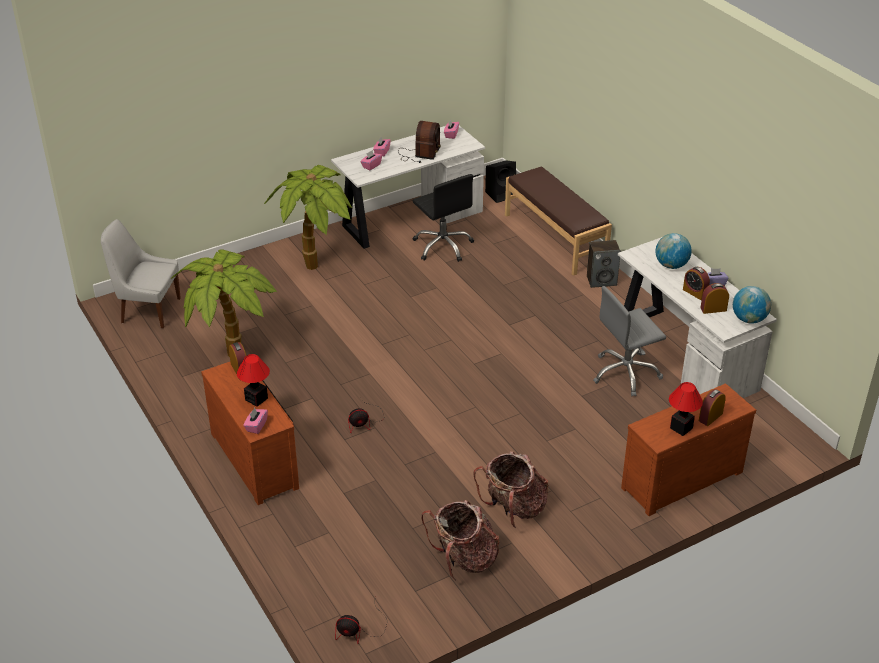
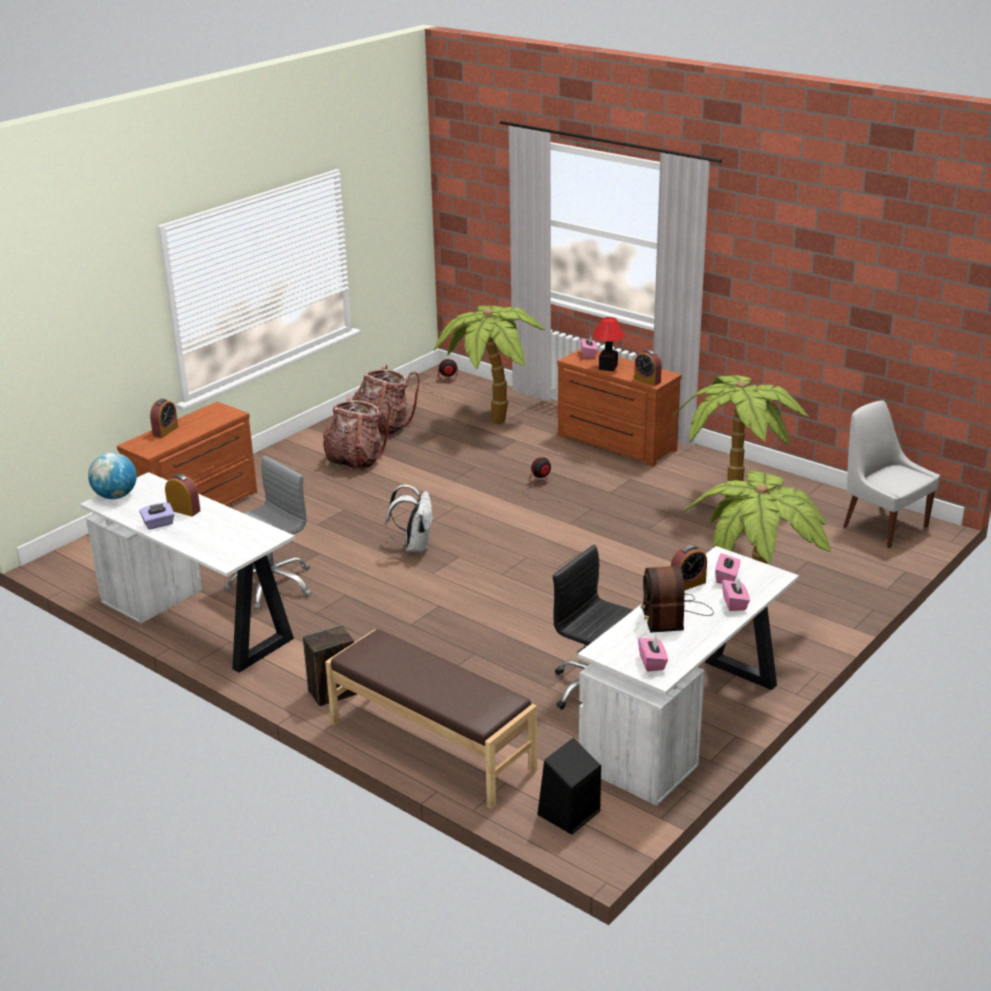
camera: 160 degrees right, 10 degrees down
white chair [101,219,181,328] -> white chair turned 120 degrees counterclockwise [843,400,940,548]
globe [655,233,692,269] -> none
table lamp [669,382,703,436] -> none
alarm clock [700,283,729,314] -> alarm clock moved to [671,545,707,591]
none -> white backpack [385,485,434,553]
none -> potted plant [433,306,546,425]

